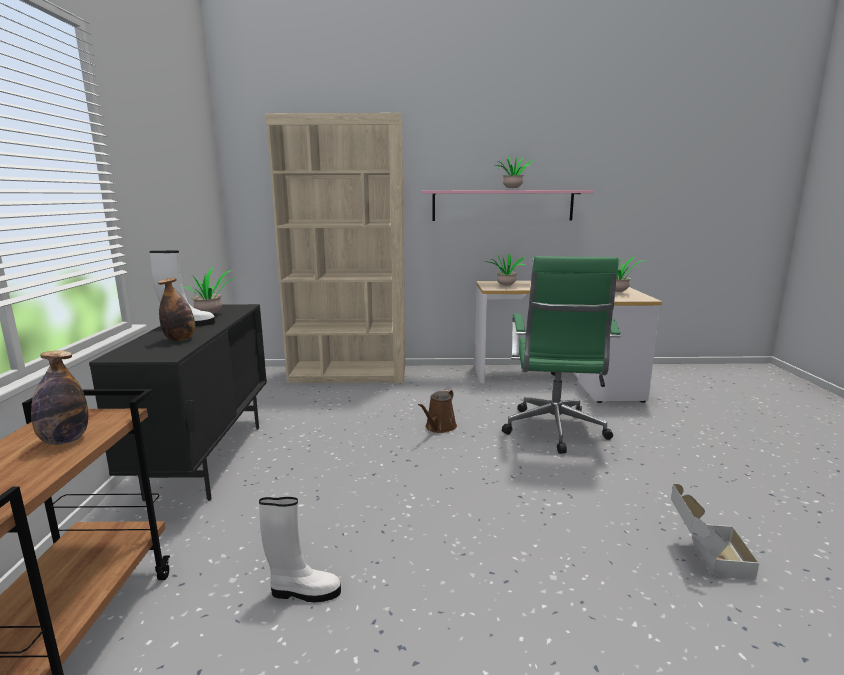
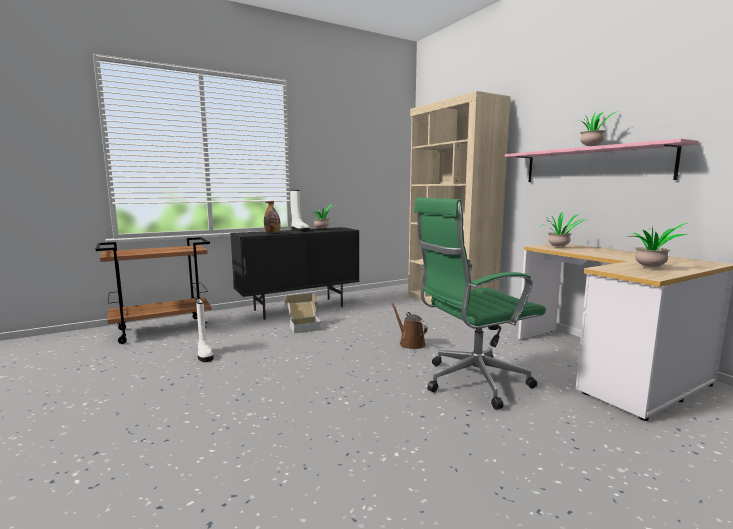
camera: 60 degrees right, 5 degrees down
bottle [31,351,88,445] -> none
brown watering can [418,389,457,433] -> brown watering can turned 60 degrees clockwise [391,303,428,349]
cardboard box [671,484,759,580] -> cardboard box moved to [284,293,321,333]

